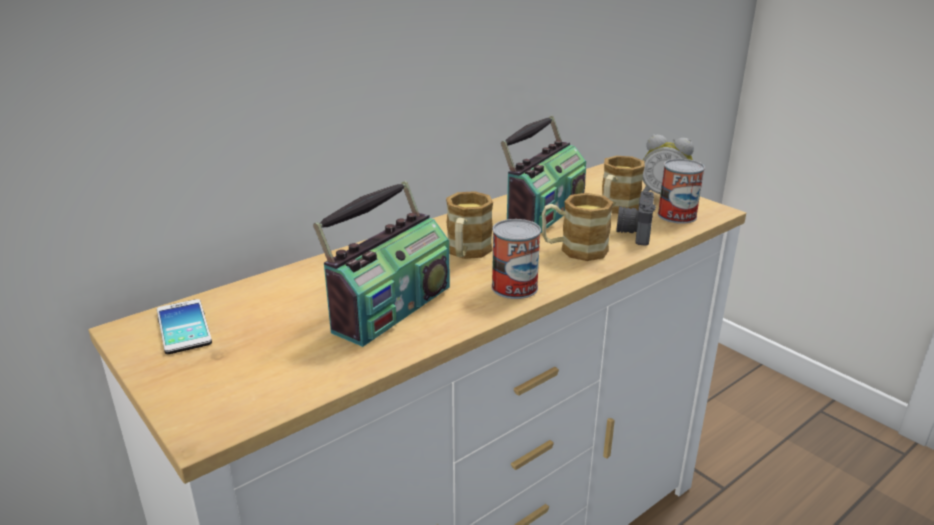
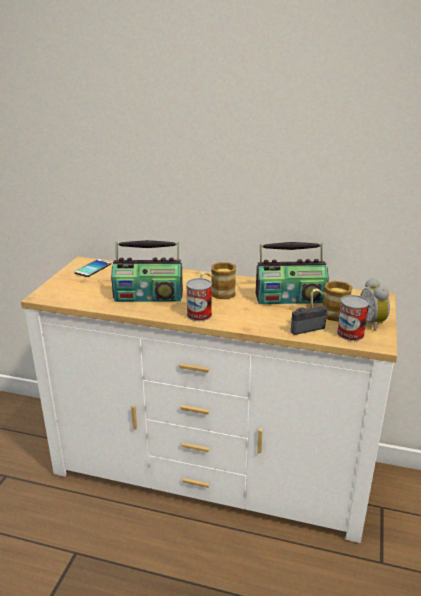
camera: 55 degrees right, 0 degrees up
mug [542,193,613,261] -> none

